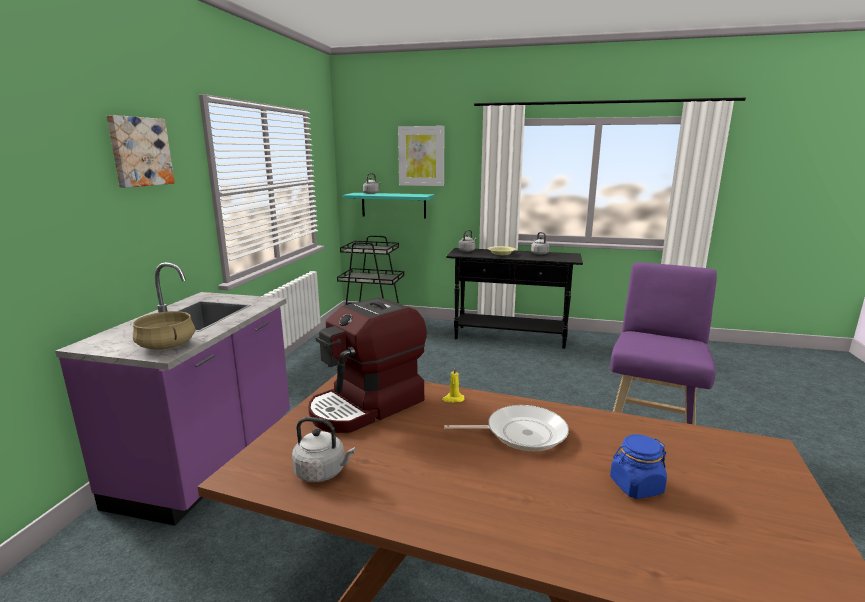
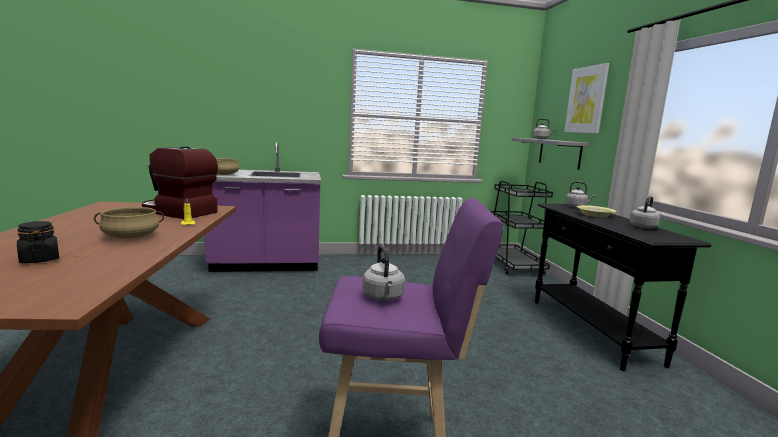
camera: 65 degrees right, 5 degrees down
picture [106,115,175,188] -> none
grey kettle [292,417,355,482] -> grey kettle moved to [363,245,405,301]
turquoise shelf [342,193,435,218] -> grey shelf [512,138,590,170]
frying pan [444,405,569,451] -> beige cooking pot [94,207,164,239]
blue jar [610,434,667,499] -> black jar [17,221,59,263]

